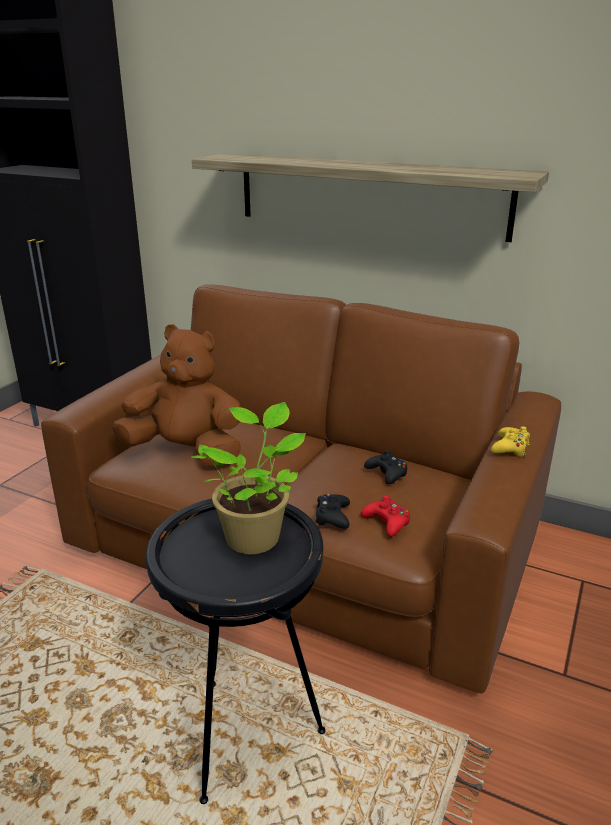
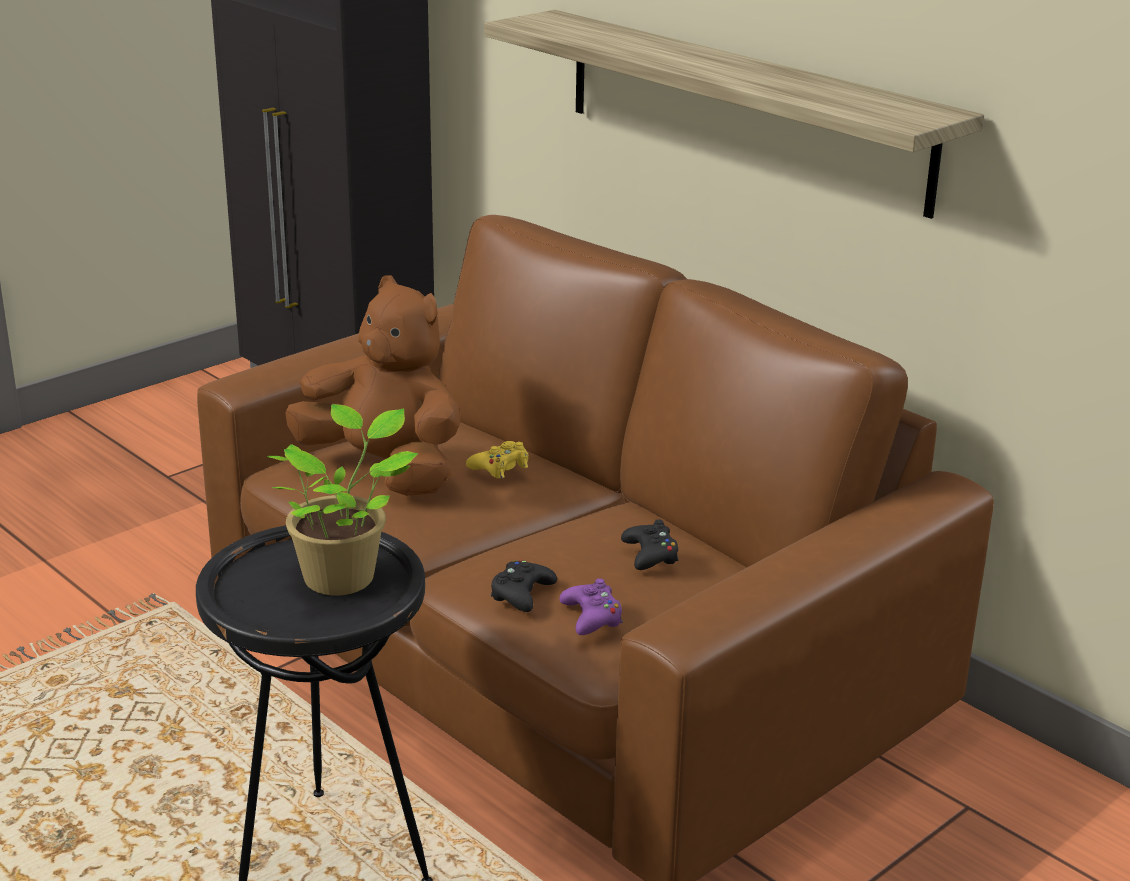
camera: 20 degrees right, 0 degrees up
red game controller [361,495,410,536] -> purple game controller [559,578,623,635]
yellow game controller [491,426,530,457] -> yellow game controller moved to [466,441,528,478]

